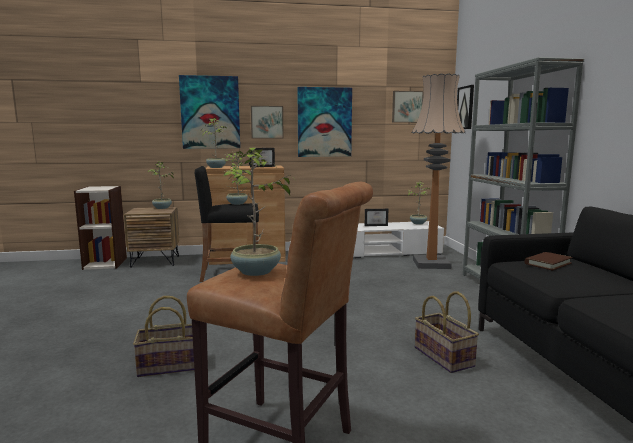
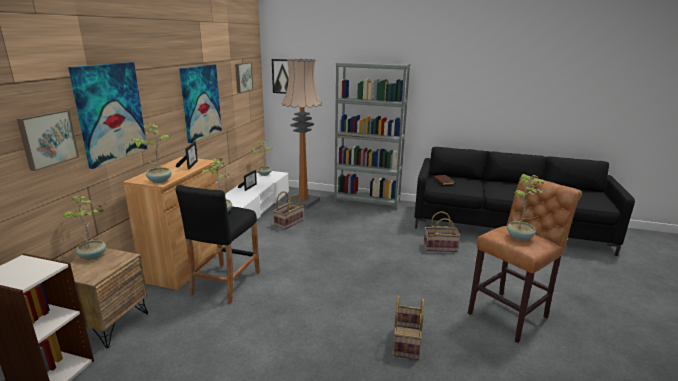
camera: 65 degrees left, 10 degrees up
picture [251,106,284,138] -> picture moved to [17,110,79,171]
none -> basket [273,191,304,230]

